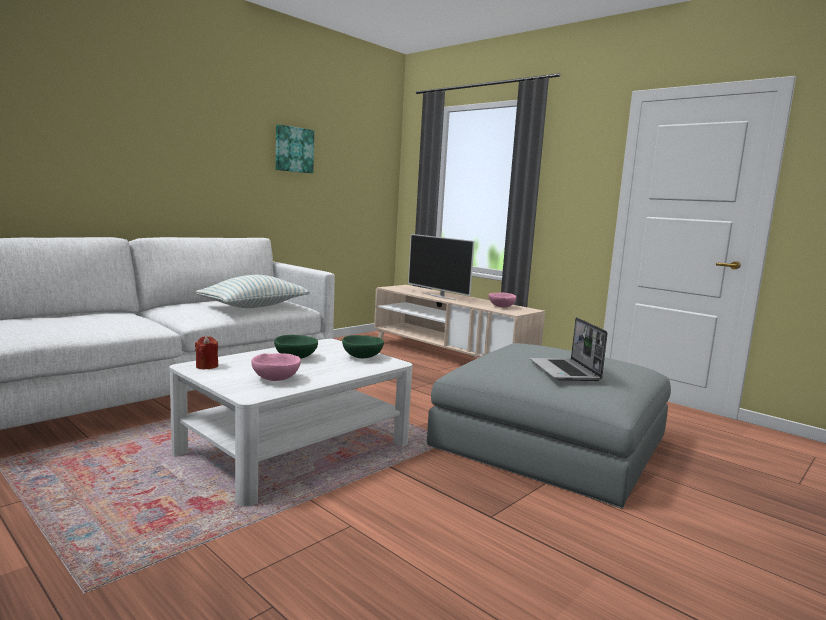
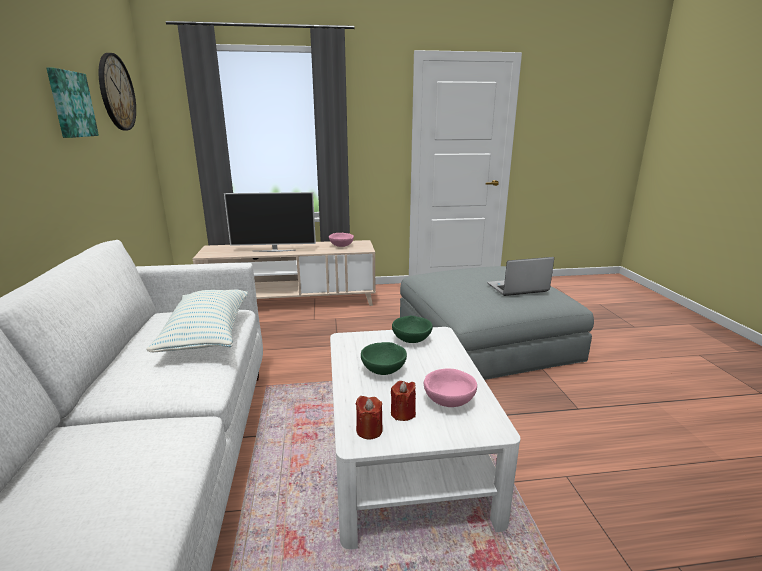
camera: 50 degrees left, 10 degrees up
laptop [530,317,607,381] -> laptop turned 135 degrees clockwise [487,257,554,296]
none -> wall clock [99,53,136,130]
none -> red candle [391,381,416,421]

